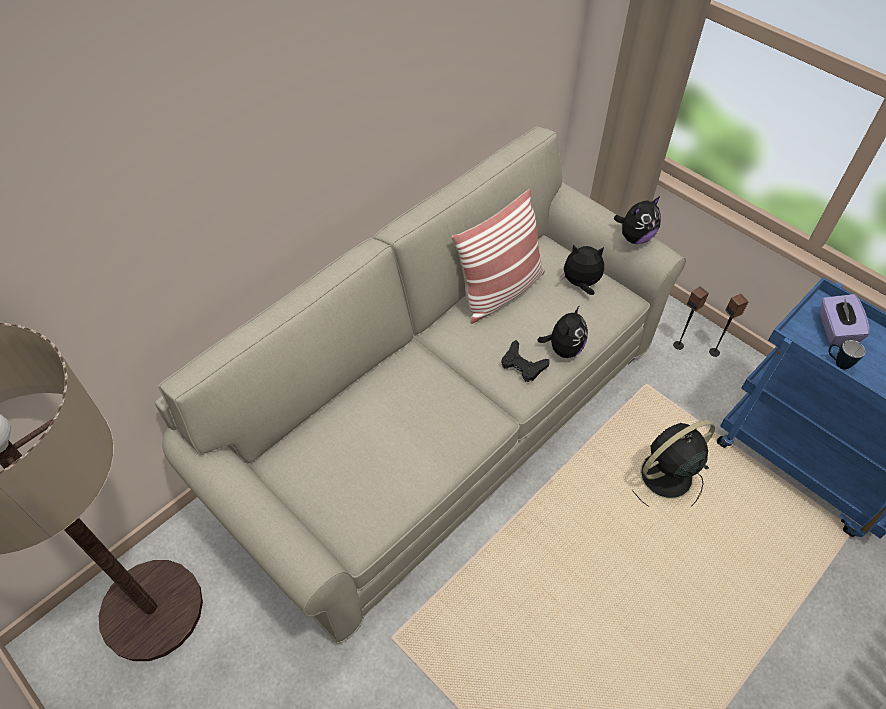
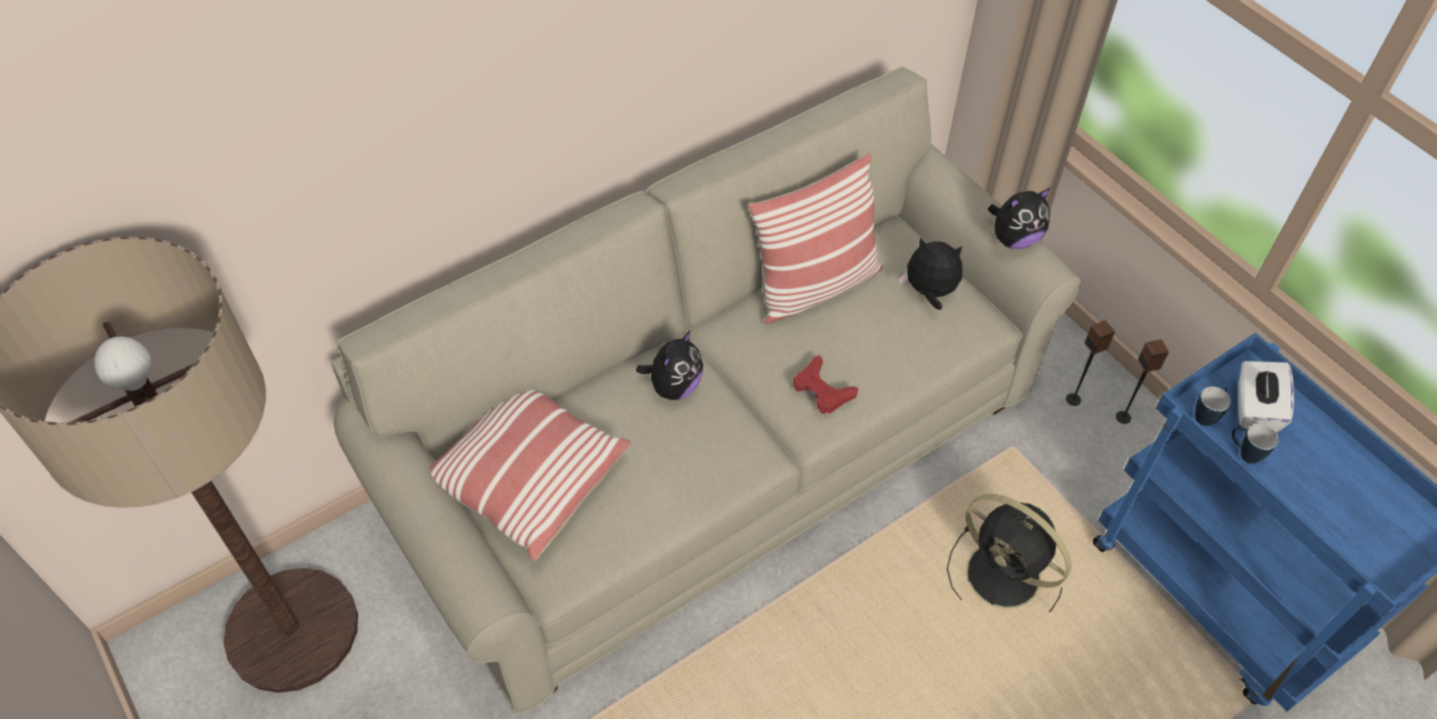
camera: 10 degrees right, 0 degrees up
black game controller [501,340,550,382] -> red game controller [793,355,858,414]
plush toy [537,305,588,358] -> plush toy moved to [636,331,703,400]
black fan [632,420,715,507] -> black fan turned 120 degrees counterclockwise [947,494,1072,612]
purple tissue box [820,294,870,345] -> white tissue box [1238,361,1294,433]
none -> pillow [430,390,631,561]
none -> mug [1195,386,1231,426]

